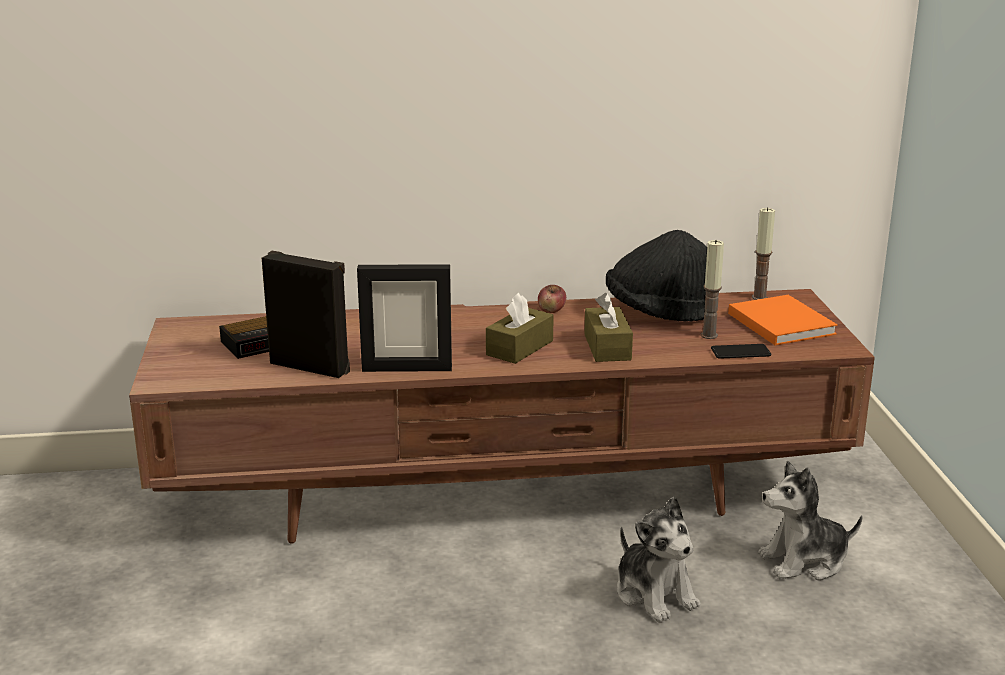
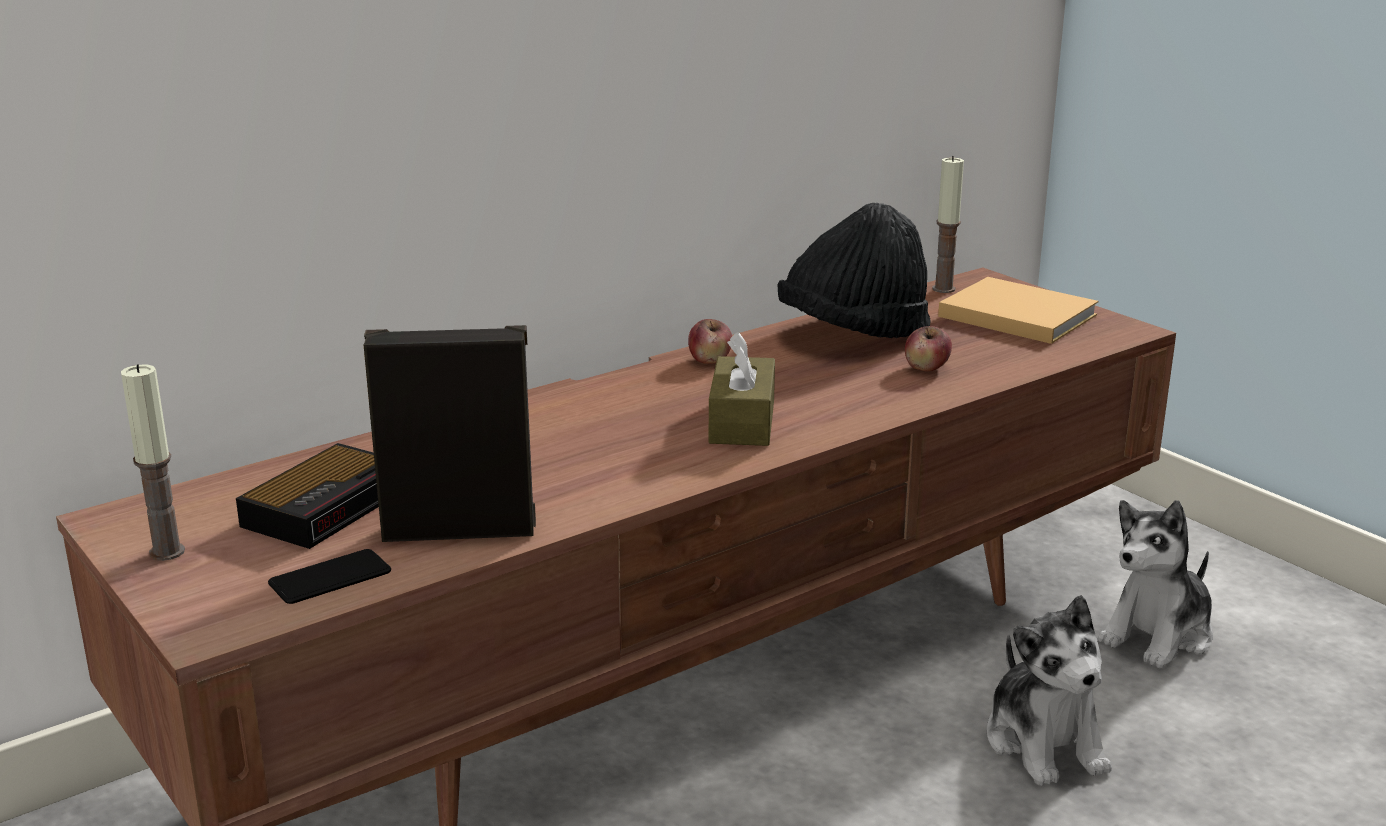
camera: 30 degrees left, 0 degrees up
picture frame [357,264,452,372] -> none
brown tissue box [584,293,633,362] -> none
plush toy [617,497,701,623] -> plush toy turned 45 degrees clockwise [986,595,1112,786]
candle [701,240,724,339] -> candle moved to [121,364,185,561]
phone [711,344,771,359] -> phone moved to [268,549,391,604]
orange book [728,295,838,345] -> beige book [938,277,1098,344]
none -> apple [905,326,952,371]

